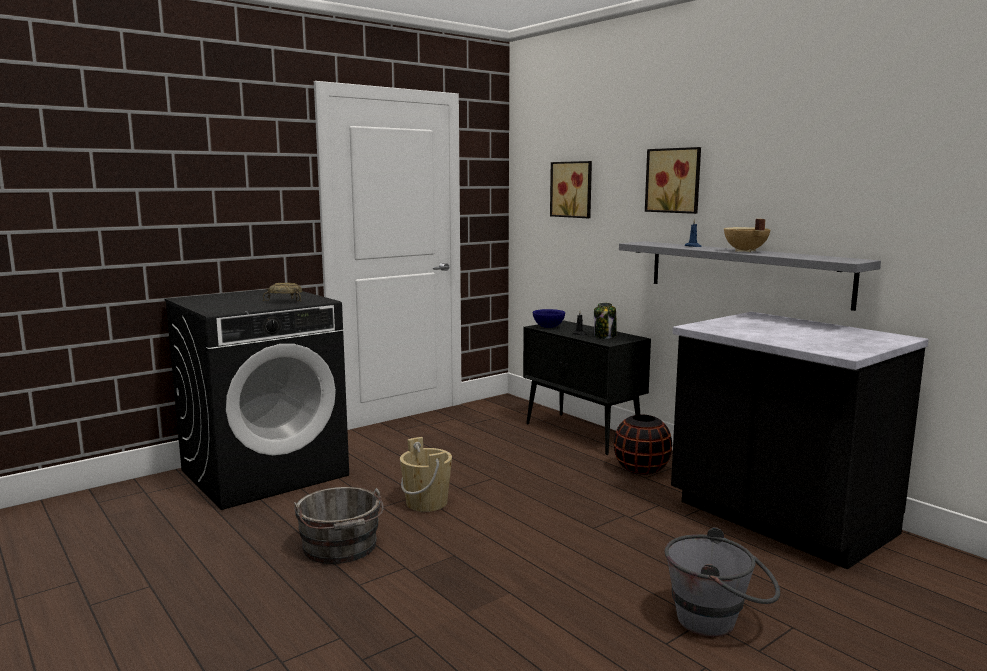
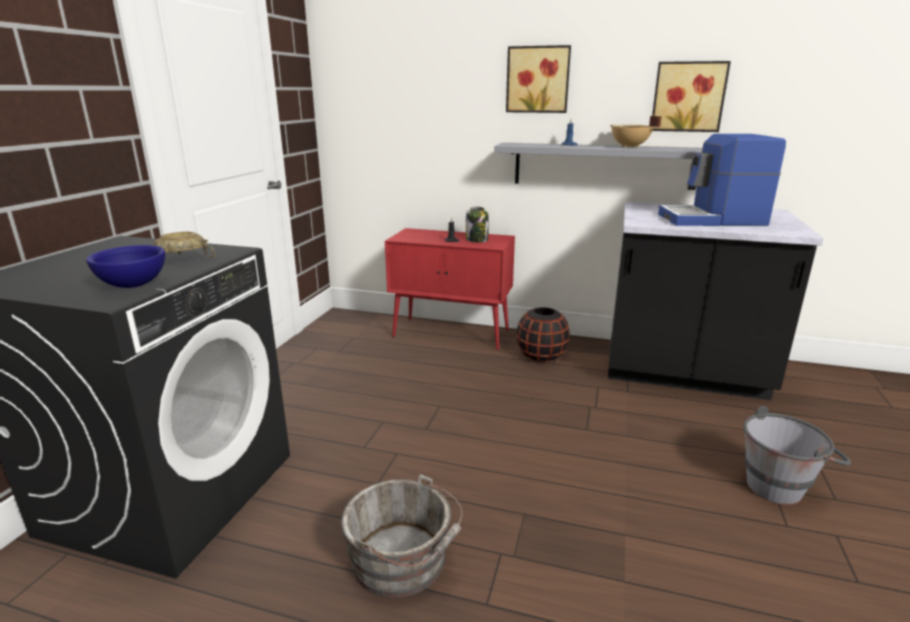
camera: 35 degrees left, 10 degrees up
beige bucket [400,437,452,512] -> none
black cabinet [523,320,651,455] -> red cabinet [385,228,515,350]
blue bowl [533,309,565,328] -> blue bowl moved to [86,245,165,288]
picture [550,161,592,218] -> picture moved to [652,61,731,132]
none -> coffee machine [658,134,786,226]

